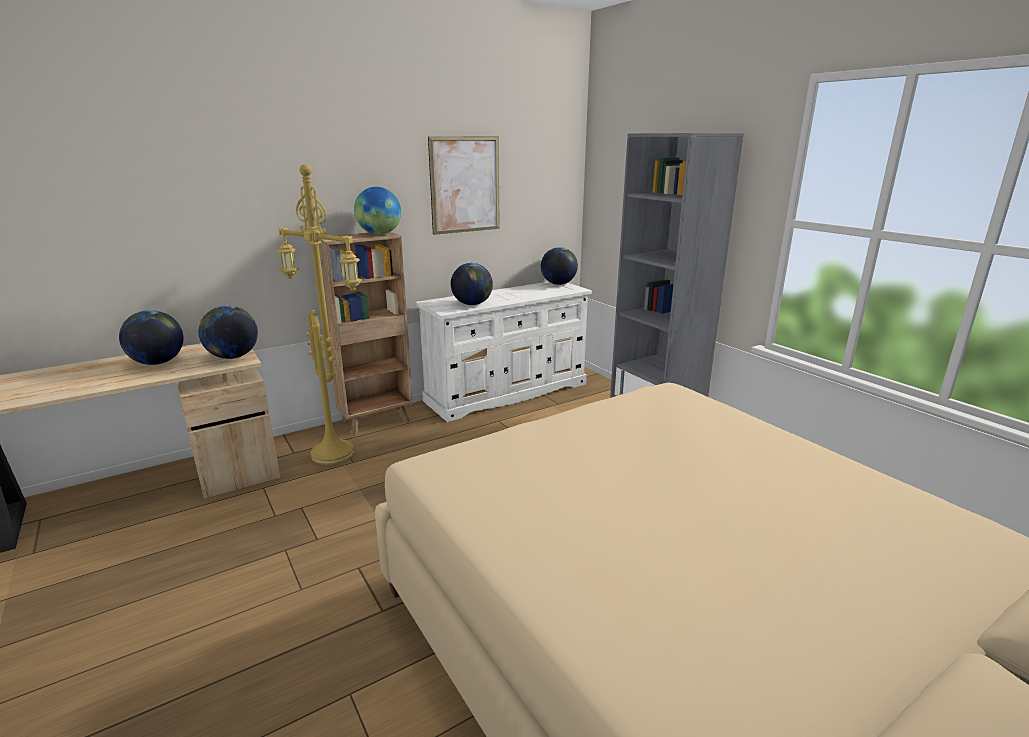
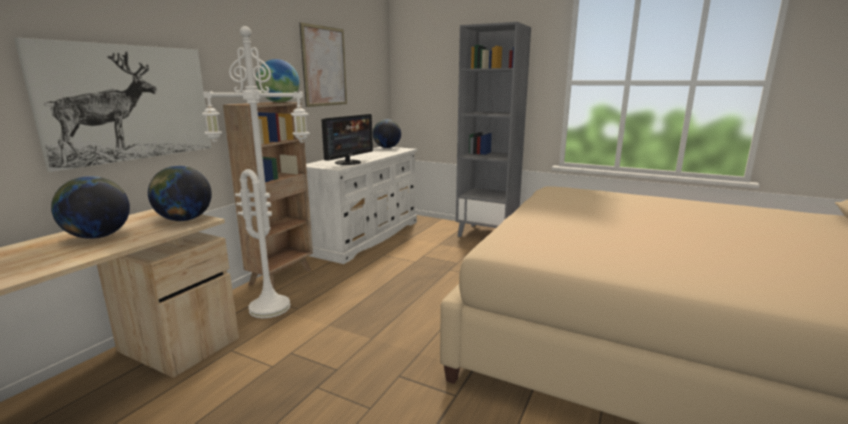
camera: 30 degrees left, 5 degrees down
yellow floor lamp [277,164,362,465] -> white floor lamp [202,26,310,318]
globe [451,263,493,305] -> monitor [321,114,373,165]
none -> picture [14,38,211,172]

